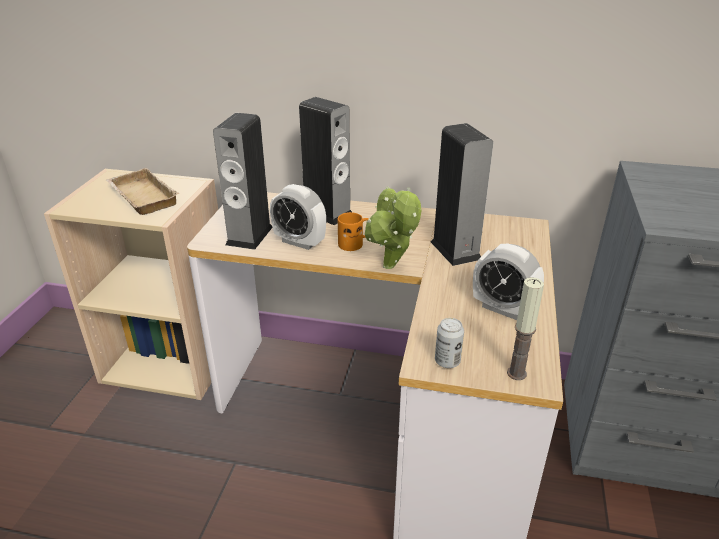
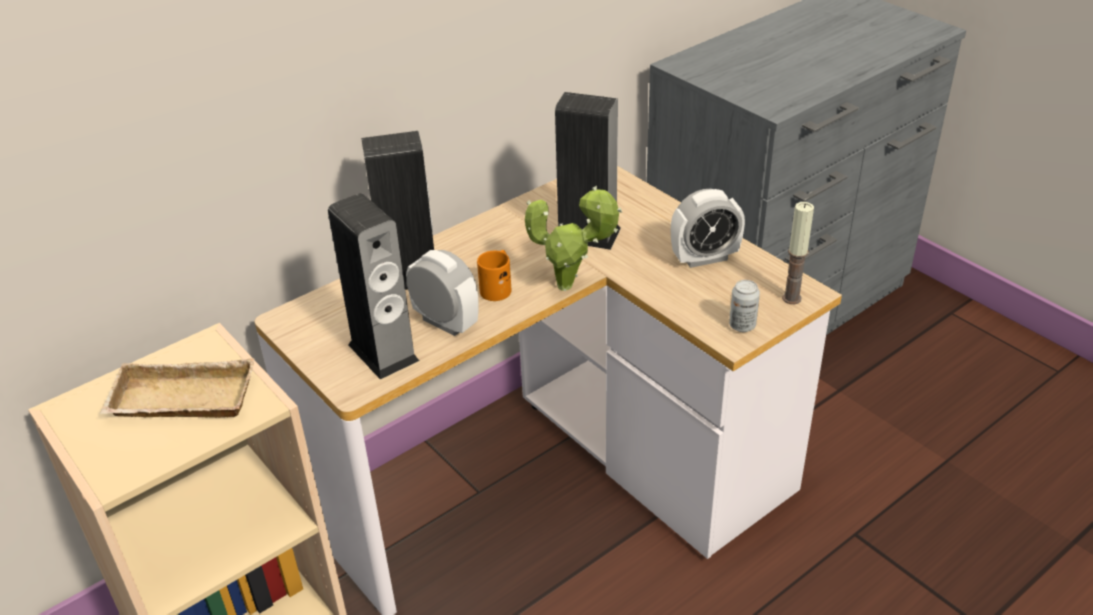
camera: 50 degrees left, 5 degrees up
alarm clock [270,184,326,250] -> alarm clock turned 120 degrees counterclockwise [406,250,479,336]

